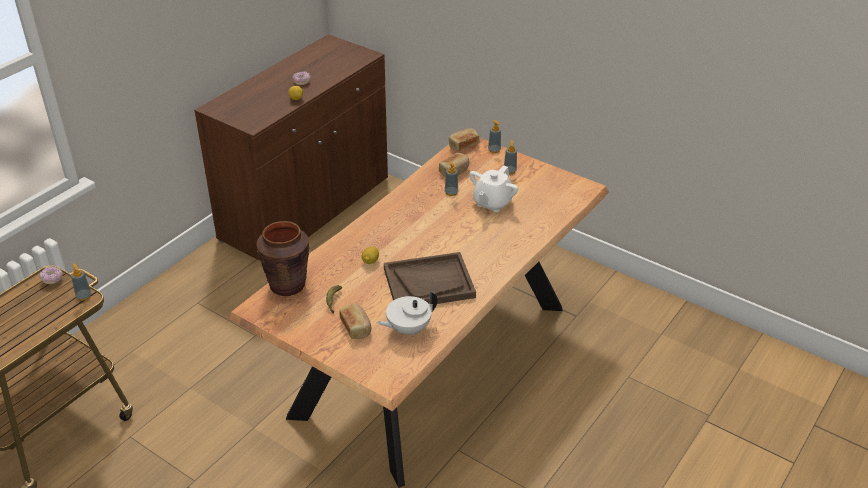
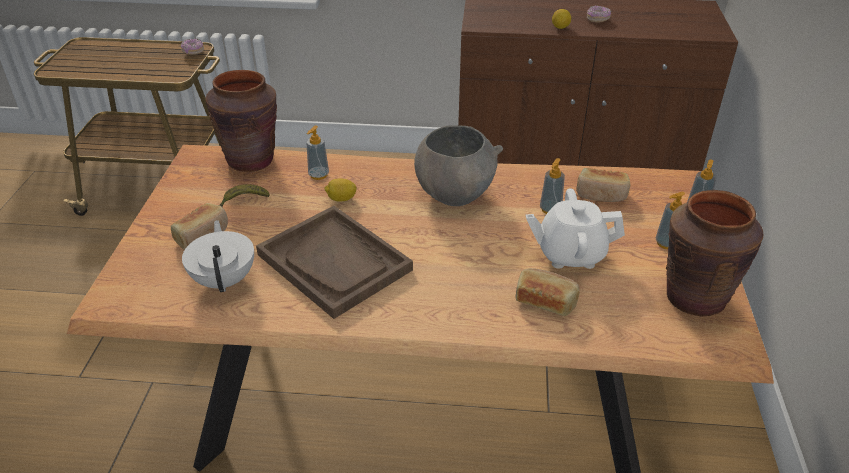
camera: 60 degrees right, 0 degrees up
soap dispenser [71,264,91,300] -> soap dispenser moved to [306,126,329,180]
white teapot [377,291,437,335] -> white teapot turned 45 degrees clockwise [182,220,254,292]
bread [449,128,479,151] -> bread moved to [516,268,580,316]
none -> grey bowl [414,125,503,206]
none -> brown vase [666,190,763,316]

